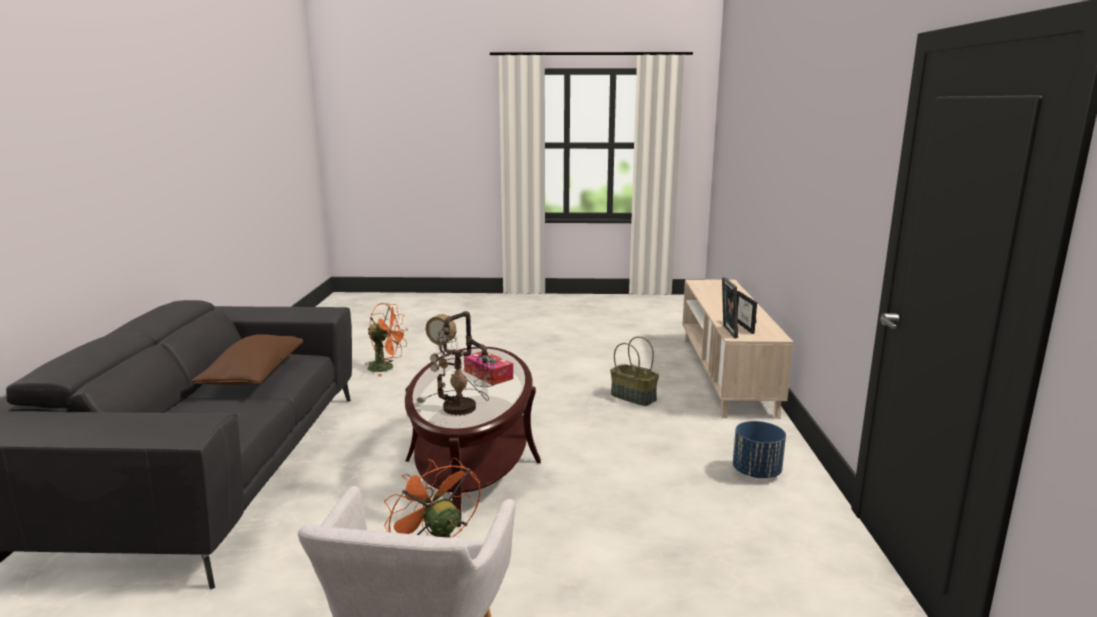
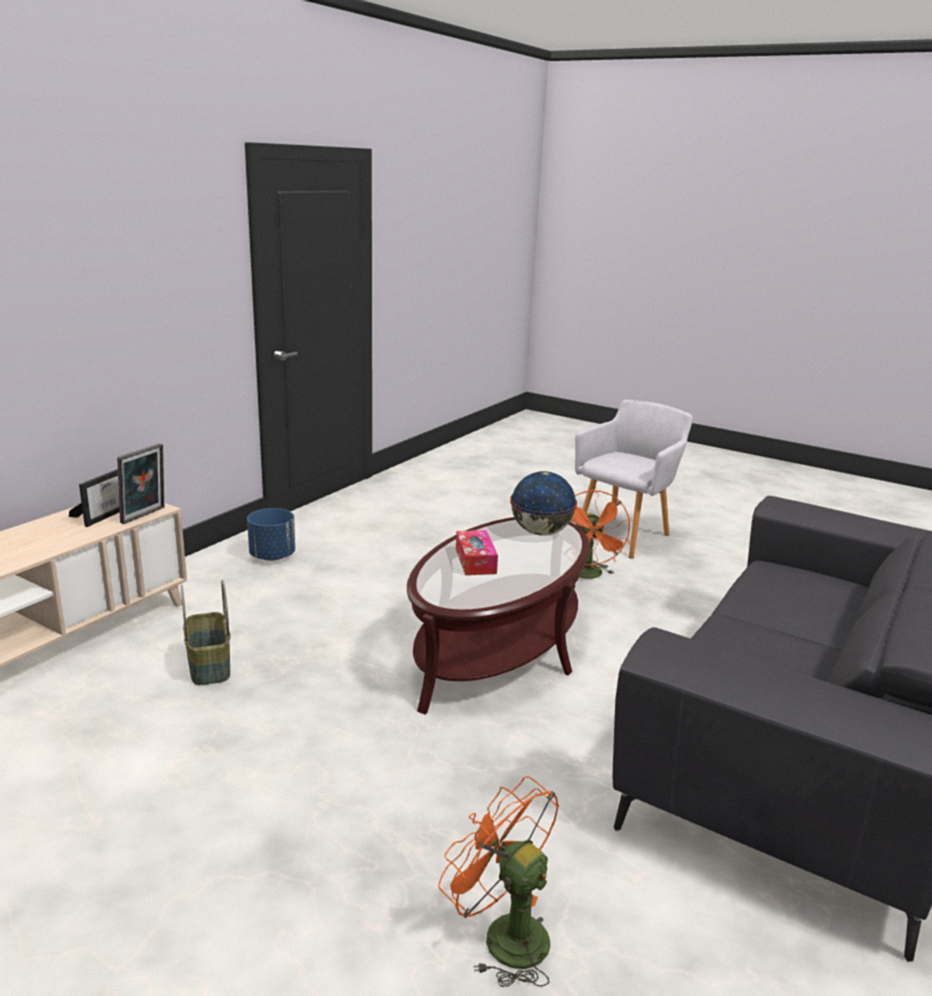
camera: 150 degrees left, 5 degrees up
brown pillow [192,334,303,385] -> none
table lamp [416,311,497,415] -> globe [510,471,577,535]

